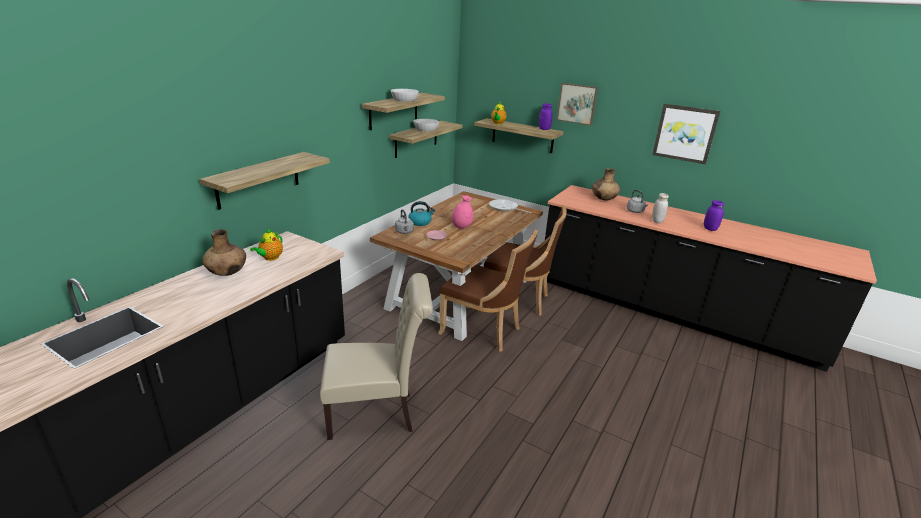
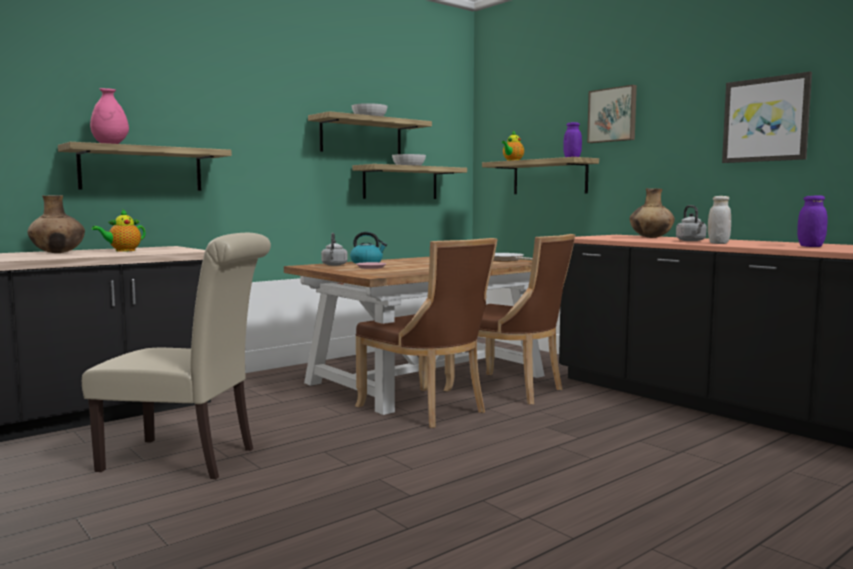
camera: 20 degrees right, 20 degrees down
pink vase [452,195,473,229] -> pink vase moved to [90,88,129,144]

